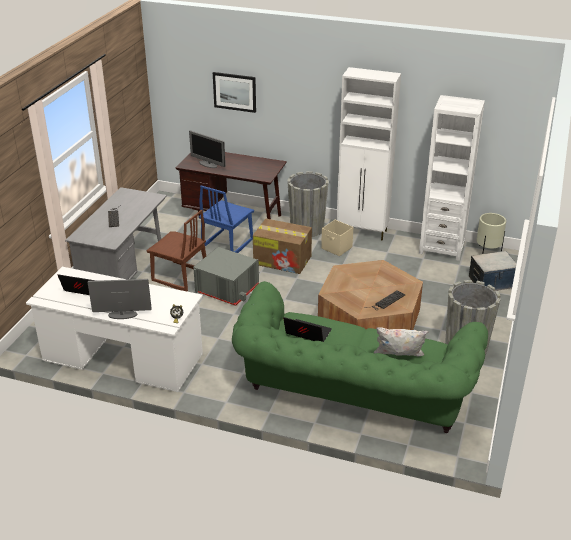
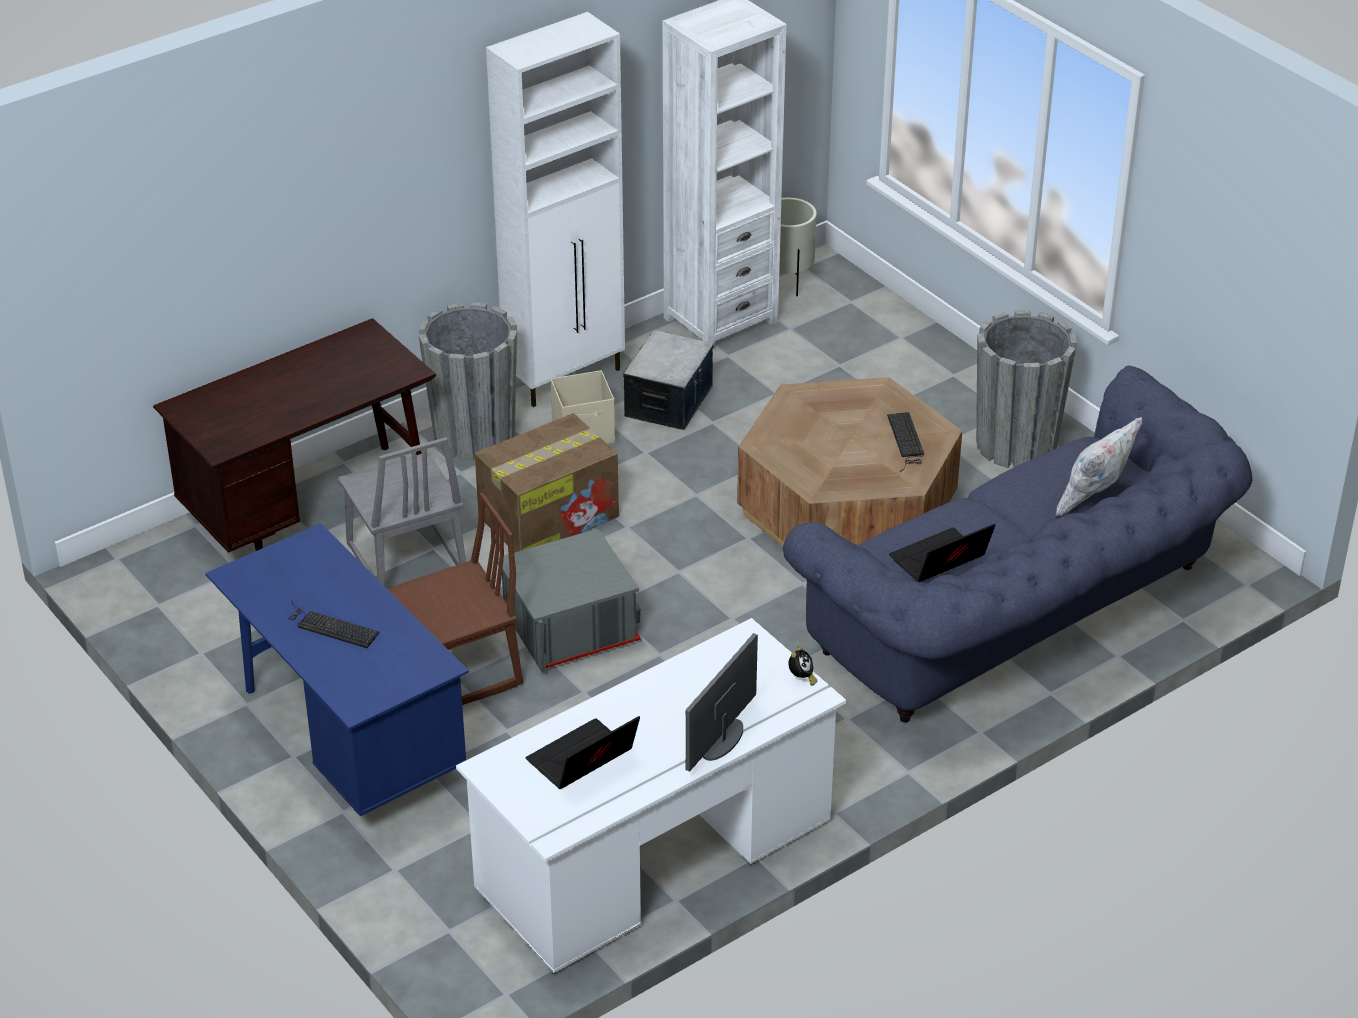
camera: 55 degrees left, 5 degrees up
grey desk [65,187,167,280] -> blue desk [205,523,469,816]
monitor [189,130,226,168] -> none
blue chair [199,185,254,253] -> grey chair [337,437,466,586]
picture [213,72,256,113] -> none
green sofa [232,281,488,433] -> blue sofa [783,365,1252,723]
storage box [469,251,517,291] -> storage box moved to [623,330,714,430]

